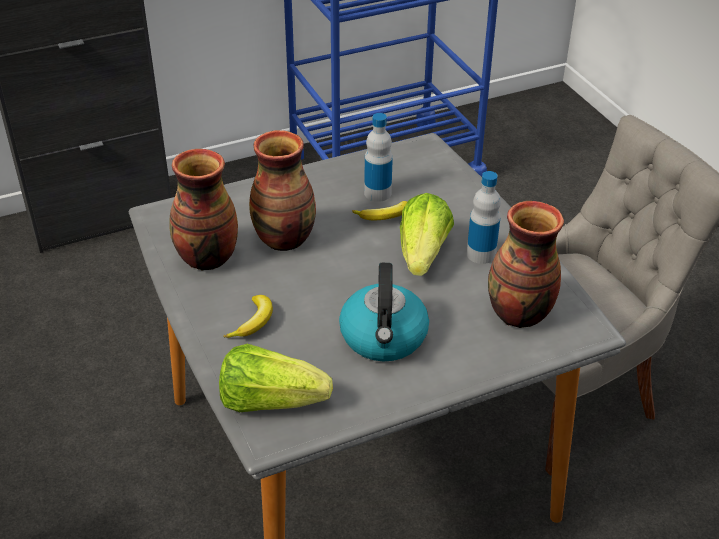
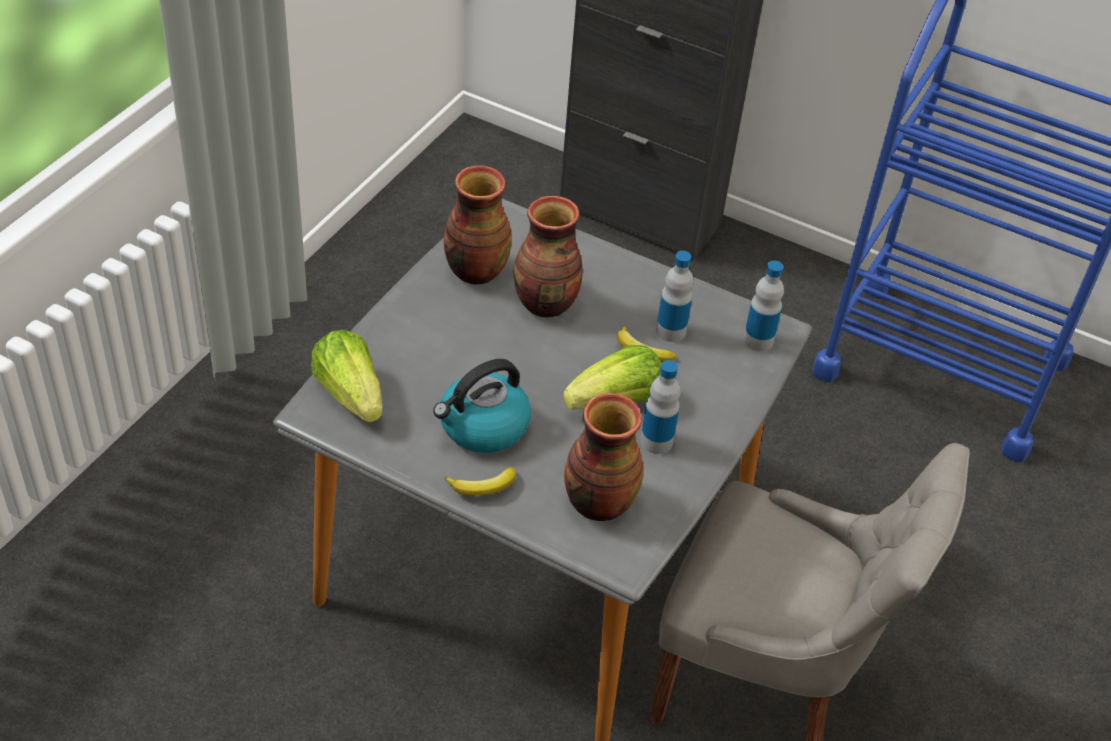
camera: 50 degrees right, 5 degrees up
banana [223,295,273,338] -> banana moved to [444,467,516,496]
none -> bottle [743,260,784,351]

